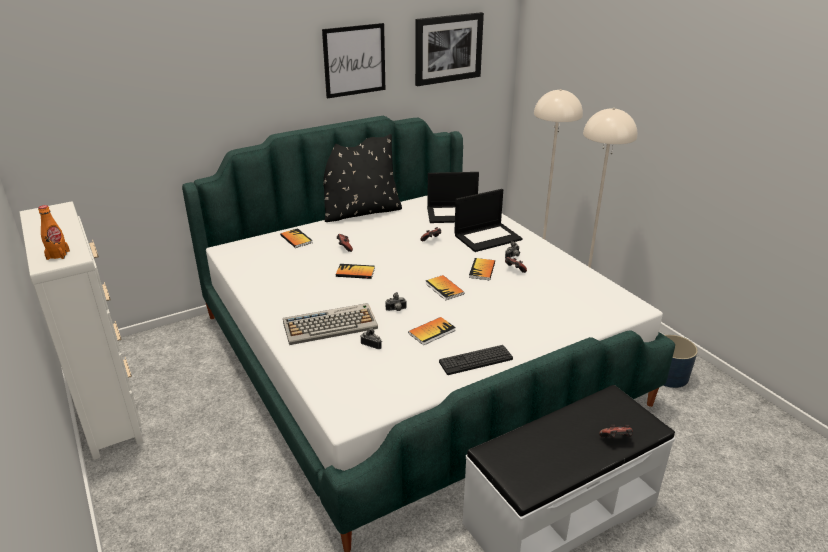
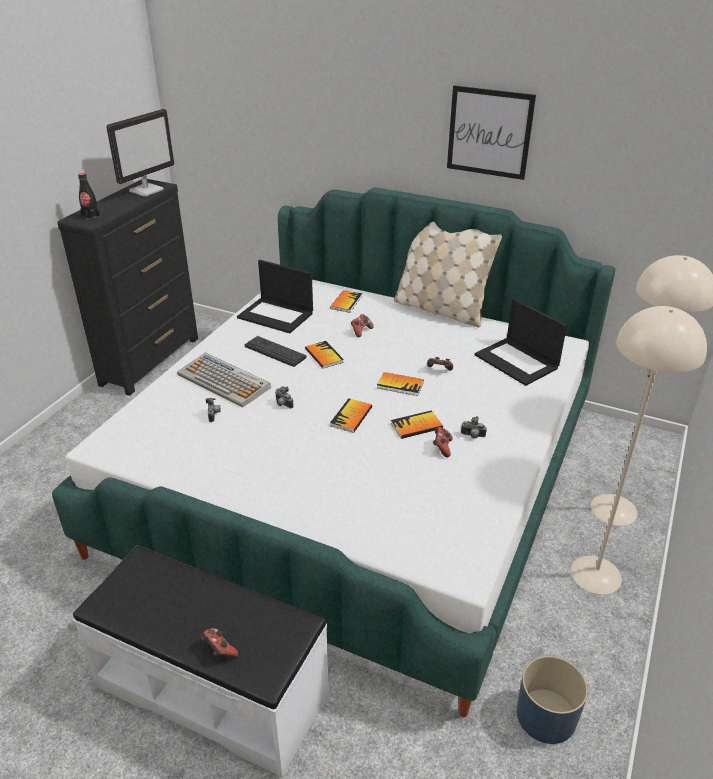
camera: 55 degrees right, 5 degrees up
white dresser [19,201,144,460] -> black dresser [57,179,198,396]
orange bottle [38,205,70,260] -> black bottle [78,173,101,220]
black pillow [323,134,402,222] -> beige pillow [394,221,502,327]
book [408,317,456,345] -> book moved to [377,372,424,396]
picture [415,12,484,86] -> none
keyboard [439,345,513,375] -> keyboard moved to [245,336,307,367]
laptop [454,189,523,252] -> laptop moved to [237,260,313,333]
none -> monitor [106,109,174,196]

